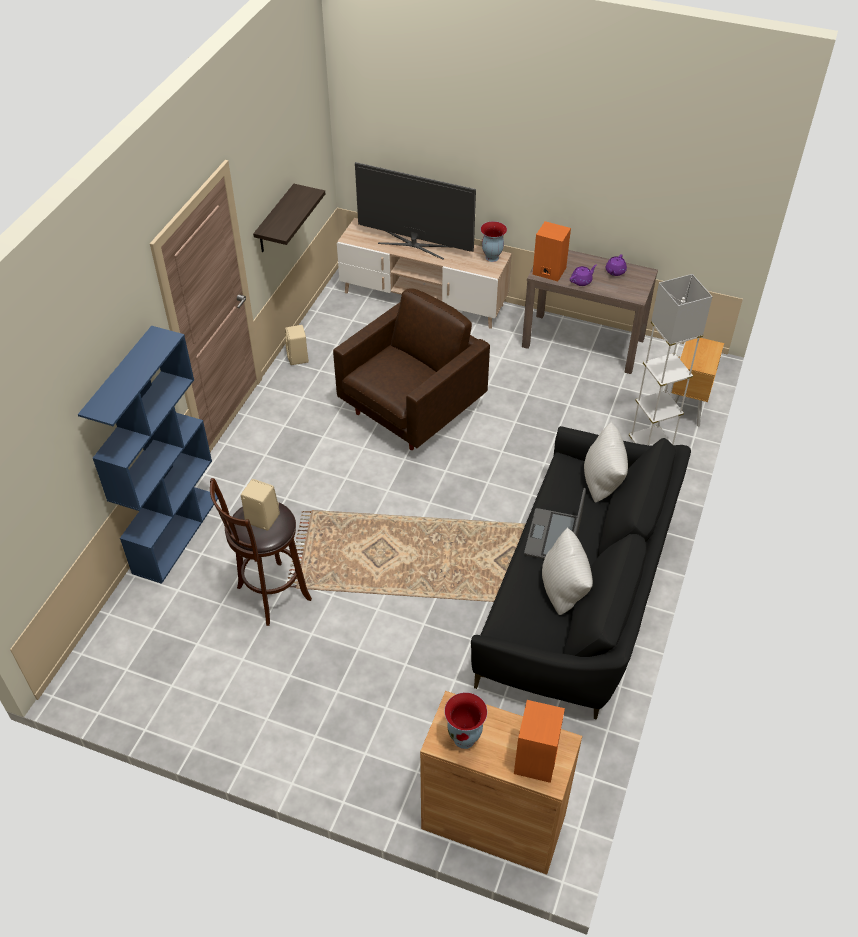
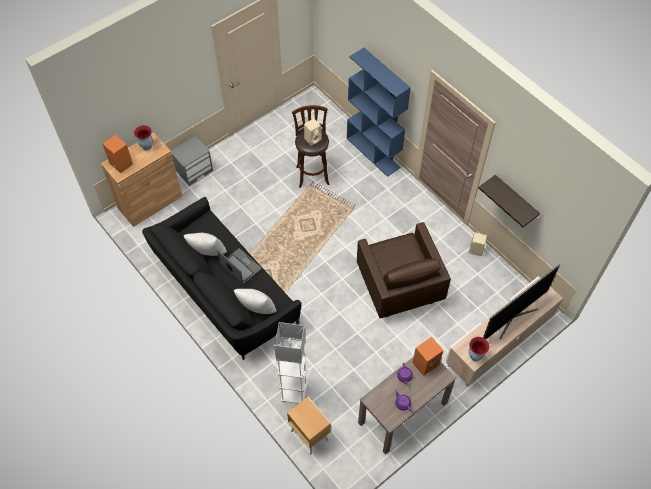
camera: 120 degrees right, 10 degrees up
none -> grey nightstand [171,136,213,186]

